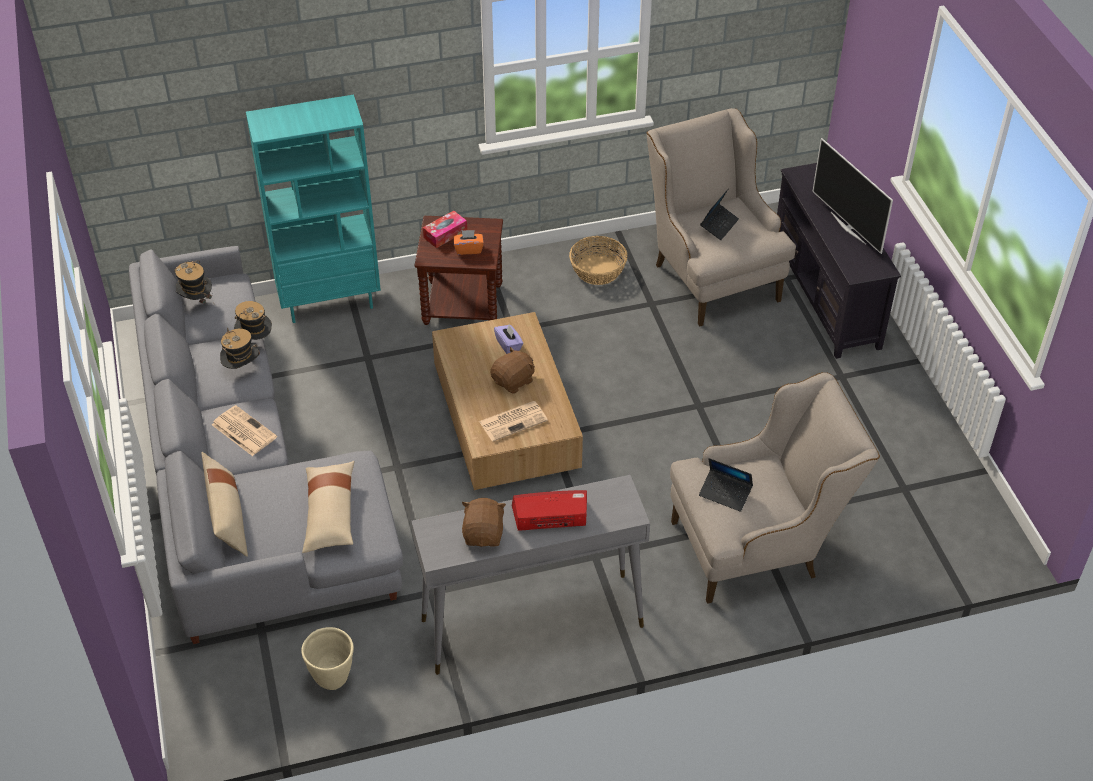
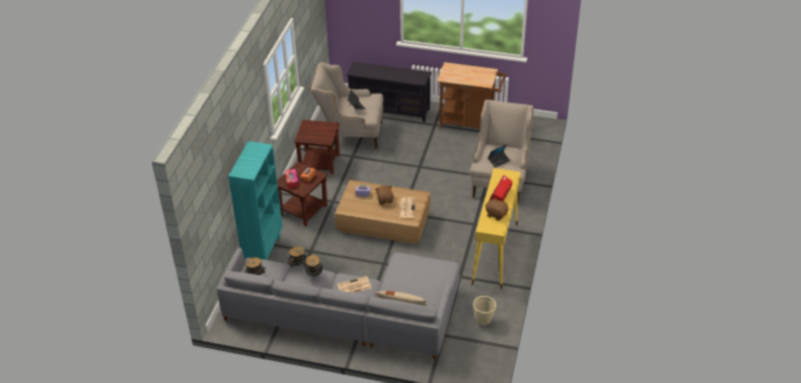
camera: 60 degrees left, 5 degrees down
beige pillow [302,461,354,553] -> none
grey console table [411,475,650,675] -> yellow console table [472,168,521,290]
basket [569,236,627,285] -> brown side table [294,120,340,175]
television [812,138,893,254] -> none
none -> brown cart [437,62,506,129]

